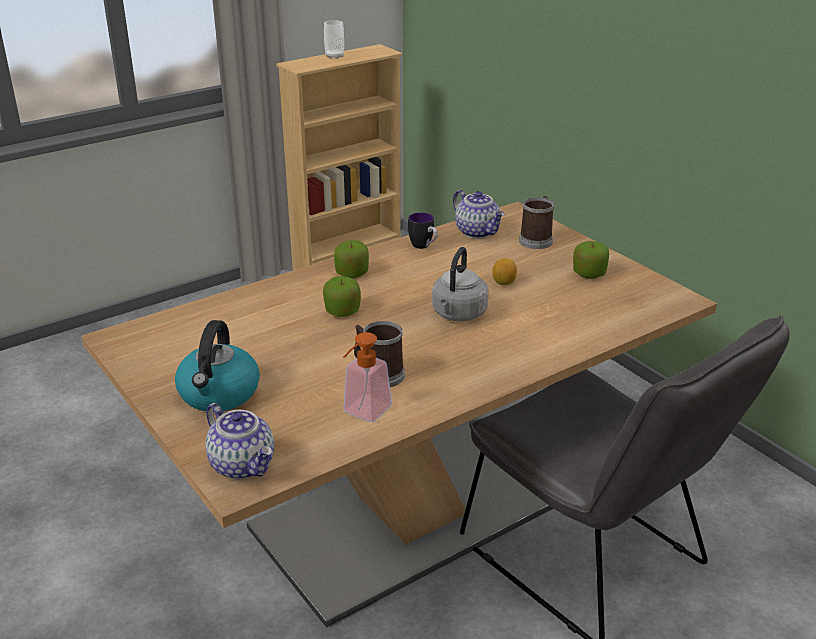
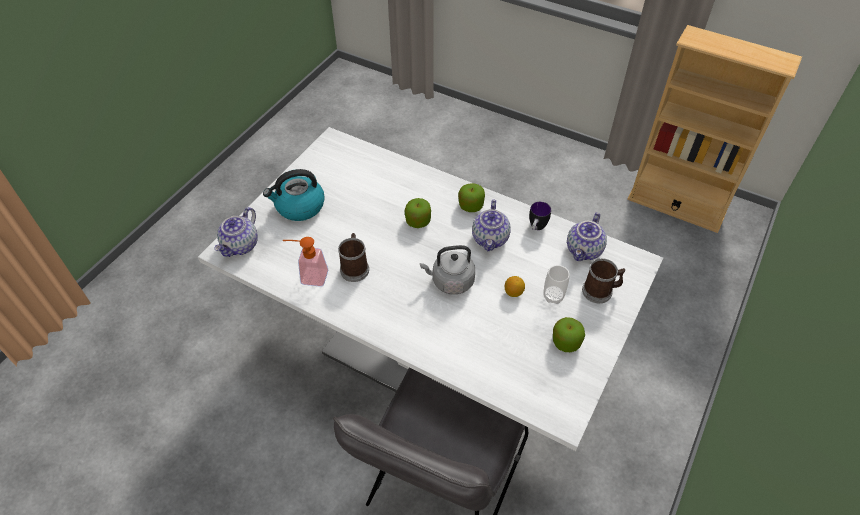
camera: 65 degrees right, 20 degrees up
brown dining table [81,202,717,628] -> white dining table [198,127,663,451]
cup [324,20,344,59] -> cup moved to [543,265,570,304]
none -> teapot [472,200,511,251]

